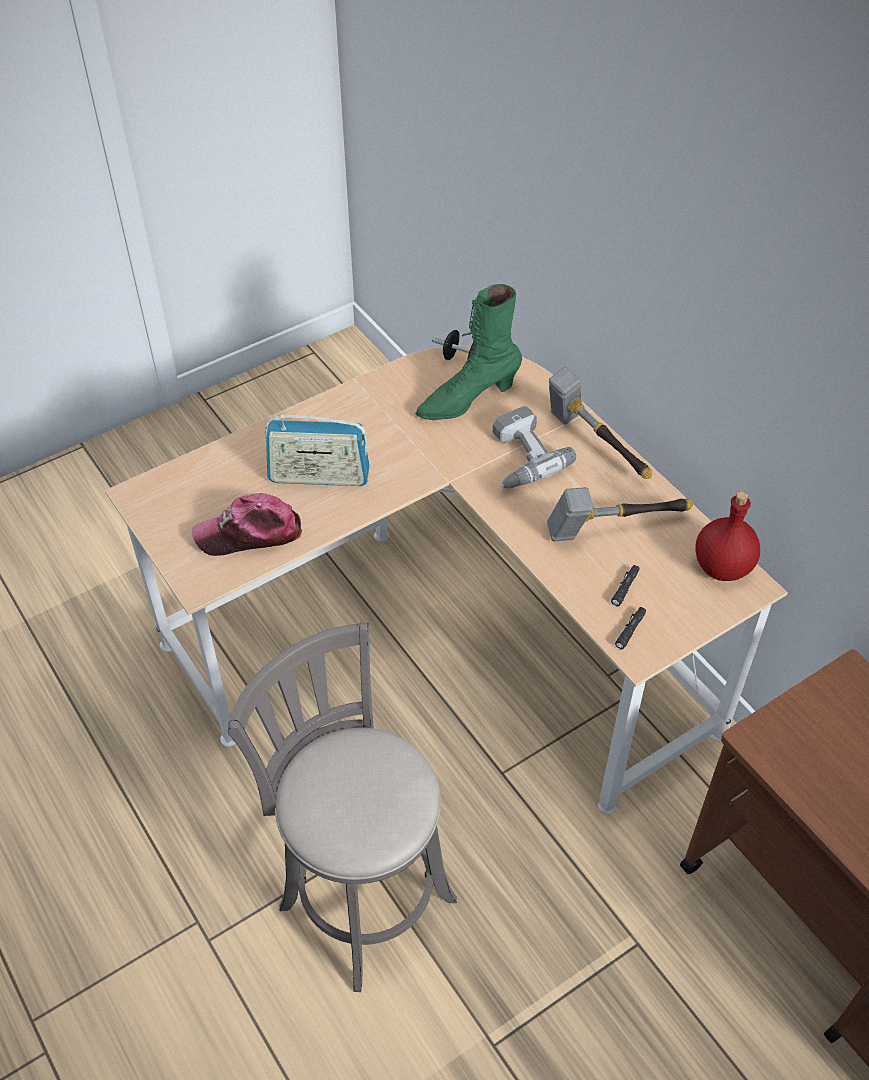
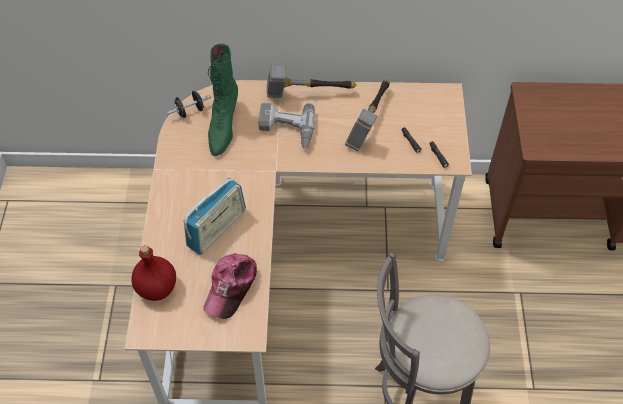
camera: 55 degrees left, 5 degrees up
red bottle [695,491,760,581] -> red bottle moved to [131,245,176,301]

